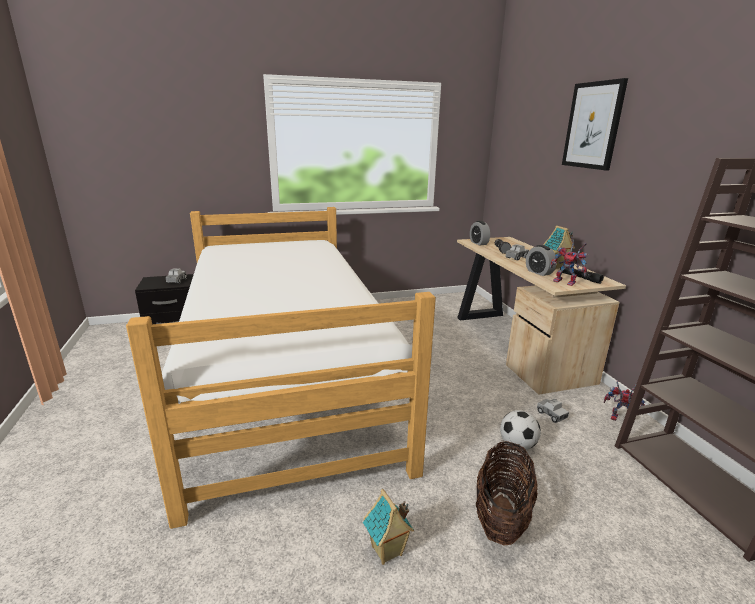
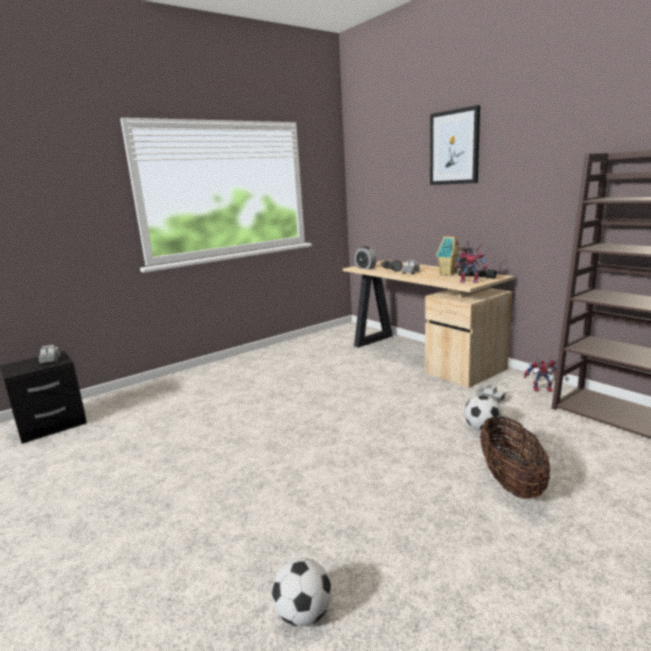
camera: 20 degrees left, 5 degrees down
bed [126,207,436,529] -> none
toy house [363,489,414,565] -> none
alarm clock [526,245,557,276] -> none
none -> football [272,558,332,627]

